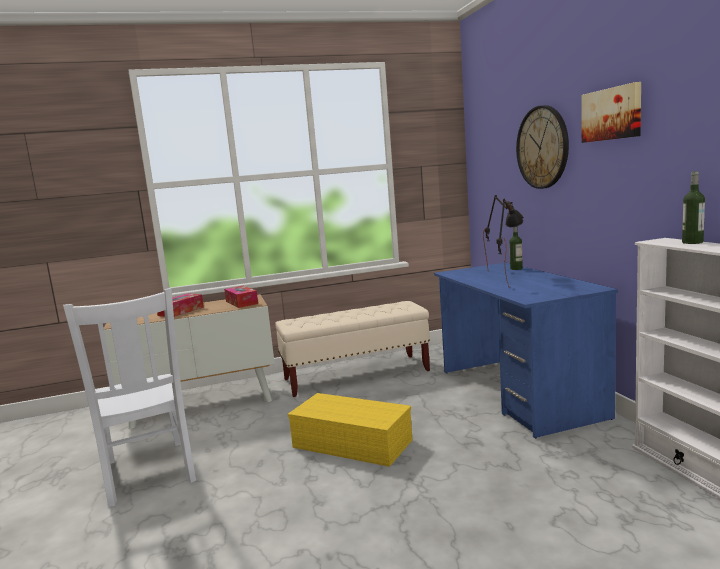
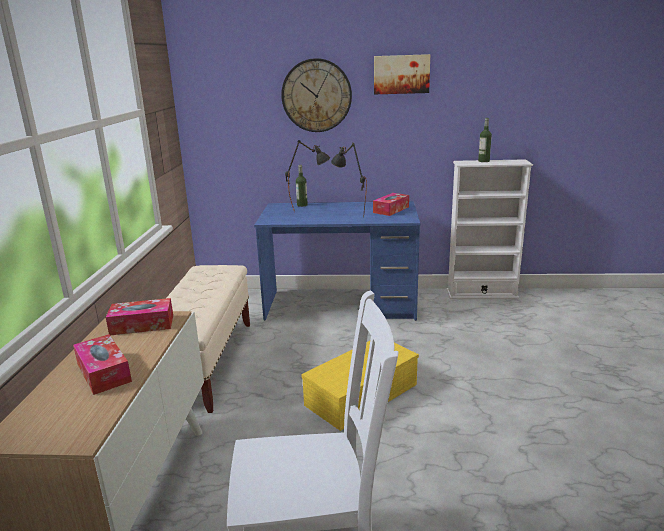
camera: 70 degrees left, 10 degrees up
none -> tissue box [373,193,409,216]

